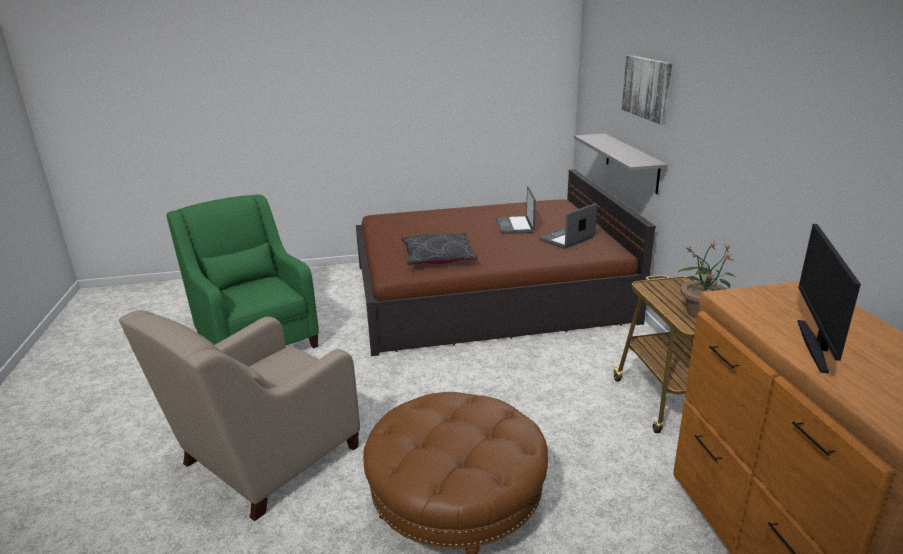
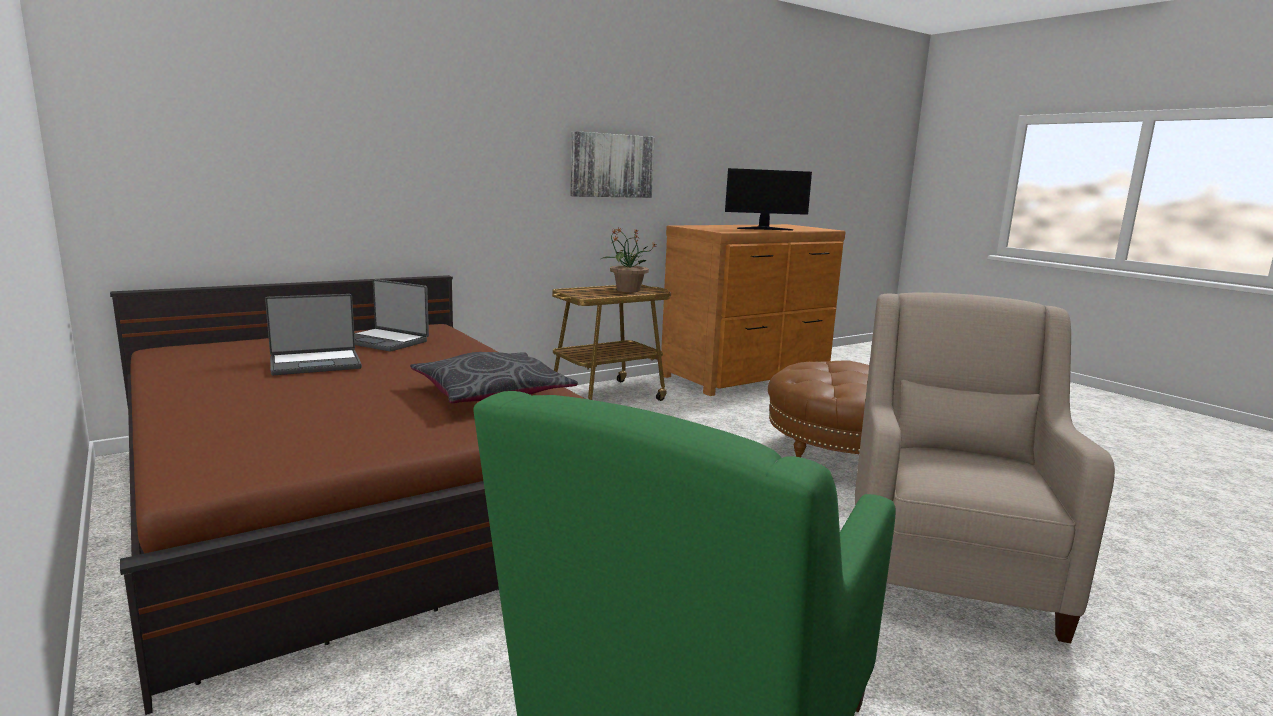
camera: 115 degrees left, 10 degrees down
beige armchair [119,310,360,521] -> beige armchair turned 90 degrees counterclockwise [855,292,1115,643]
grey shelf [574,134,667,194] -> none
picture [622,55,672,125] -> picture moved to [570,131,655,198]

